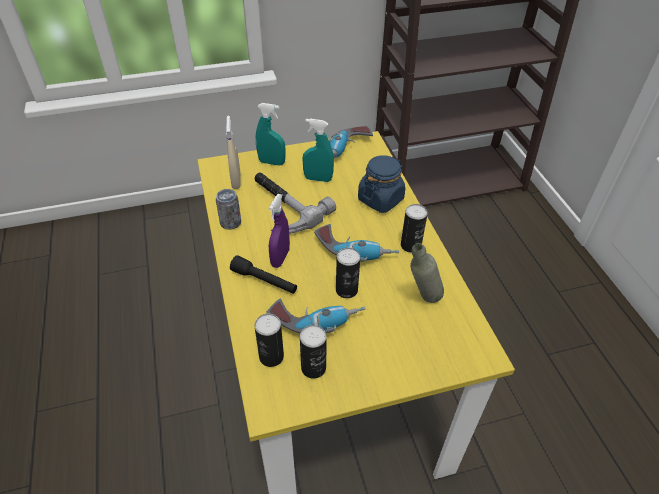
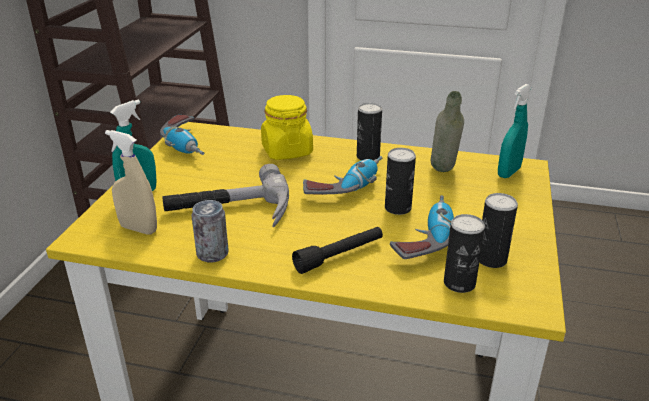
camera: 60 degrees left, 15 degrees down
purple spray bottle [269,194,290,268] -> none
turquoise spray bottle [302,119,334,182] -> turquoise spray bottle moved to [498,84,531,178]
blue jar [358,155,405,213] -> yellow jar [261,95,313,160]

